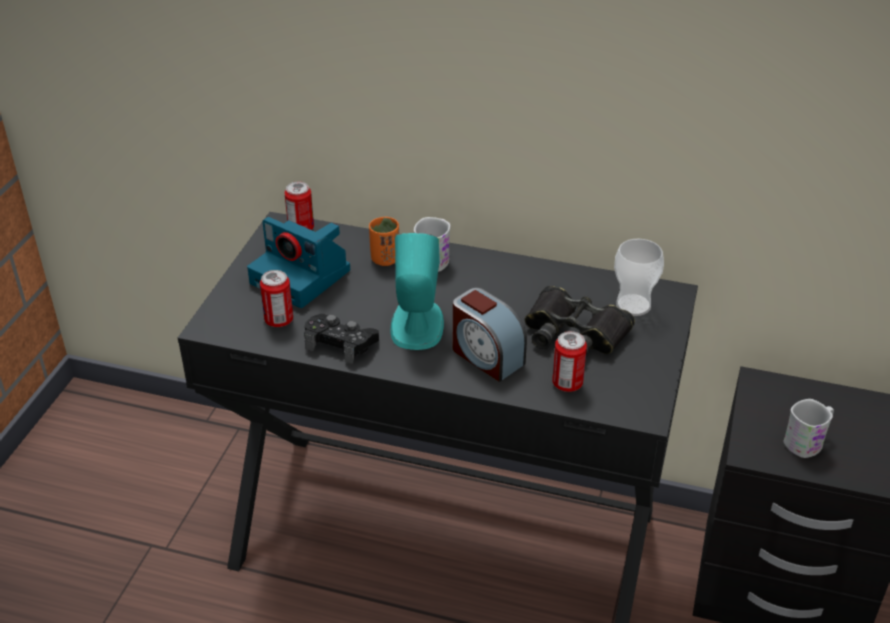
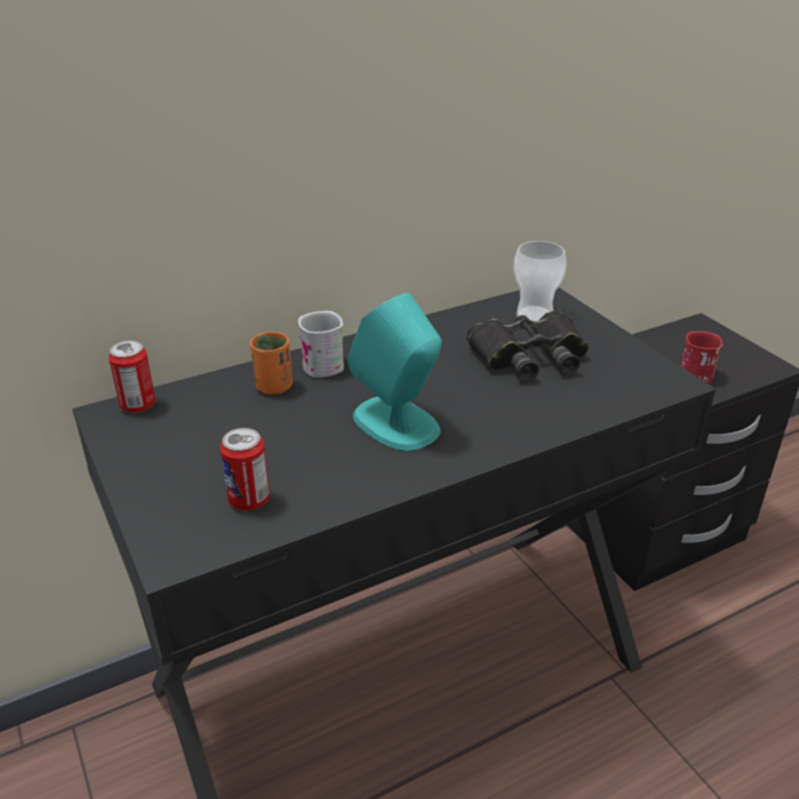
camera: 45 degrees left, 5 degrees down
camera [247,217,350,308] -> none
black game controller [304,314,379,364] -> none
alarm clock [453,288,527,382] -> none
can [552,331,587,392] -> none
white mug [784,399,834,458] -> red mug [681,331,723,384]

